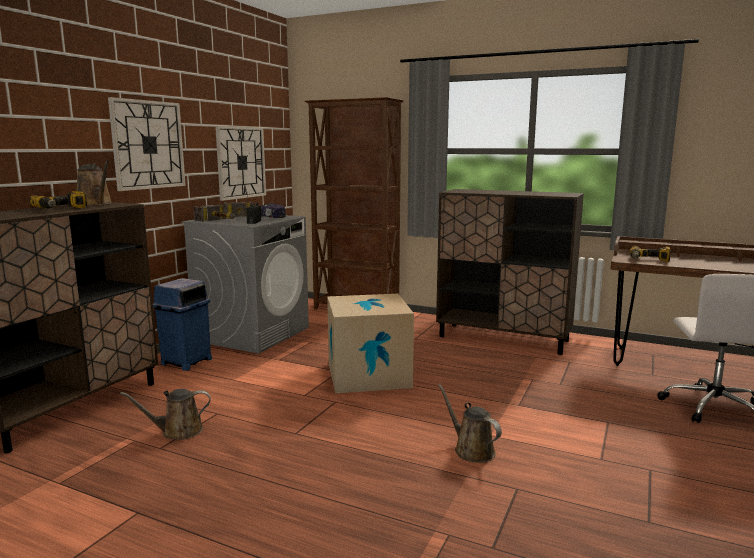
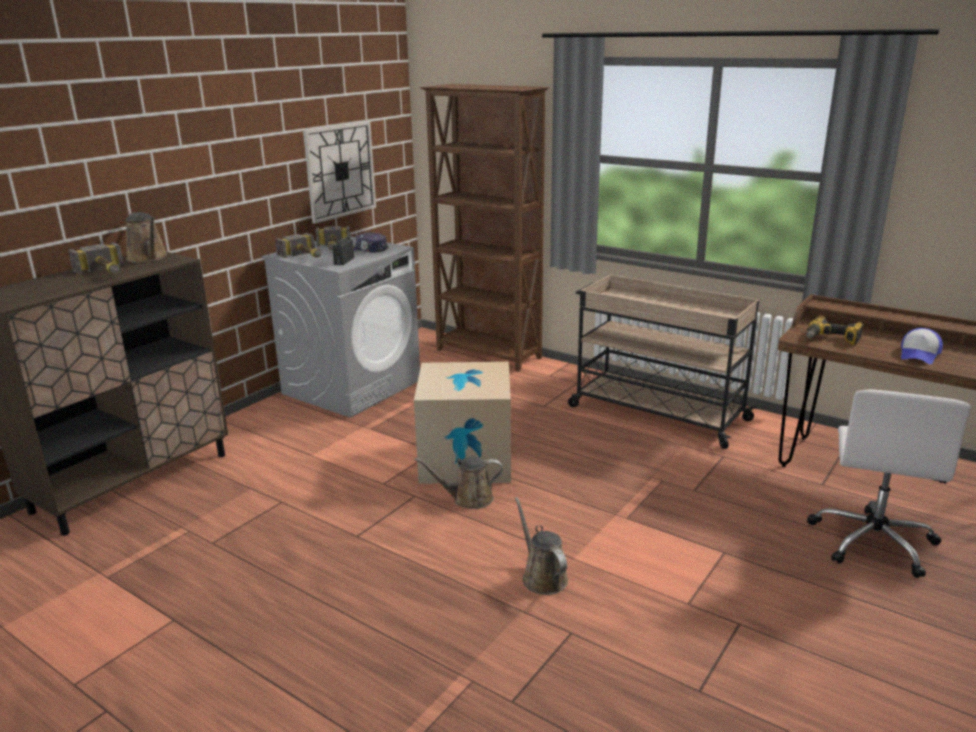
camera: 10 degrees right, 10 degrees up
power drill [29,191,87,209] -> hammer [68,242,124,274]
wall clock [108,97,186,191] -> none
brown watering can [120,389,211,440] -> brown watering can moved to [415,456,503,509]
blue trash can [153,278,212,371] -> none
brown cabinet [436,189,584,355] -> beige cart [568,274,759,449]
none -> cap [901,328,943,364]

